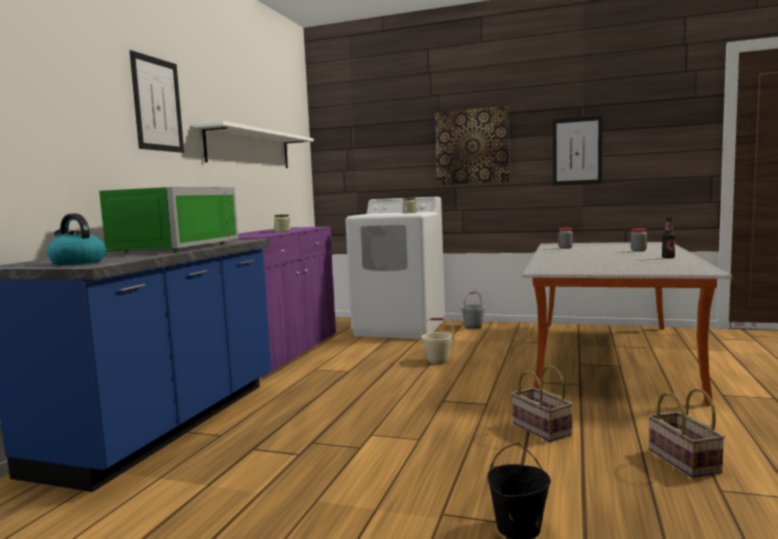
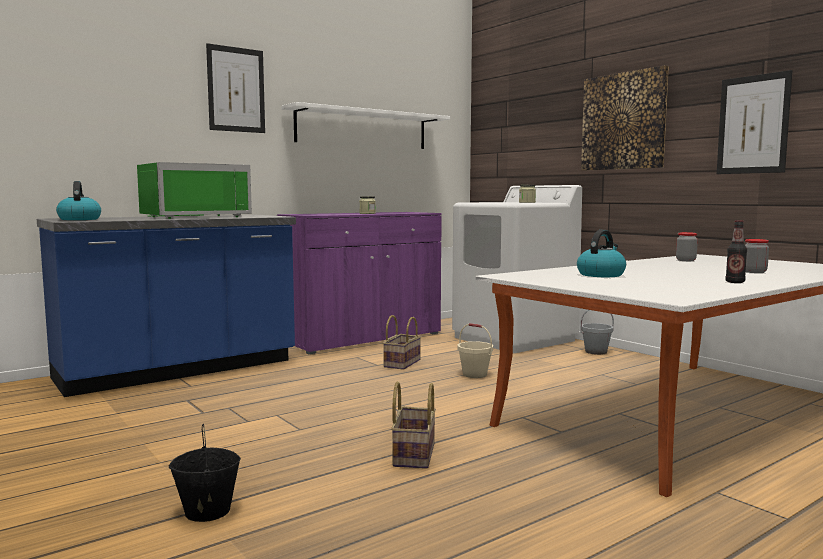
camera: 35 degrees right, 0 degrees up
basket [649,388,725,478] -> basket moved to [383,315,421,370]
none -> kettle [577,230,626,277]

